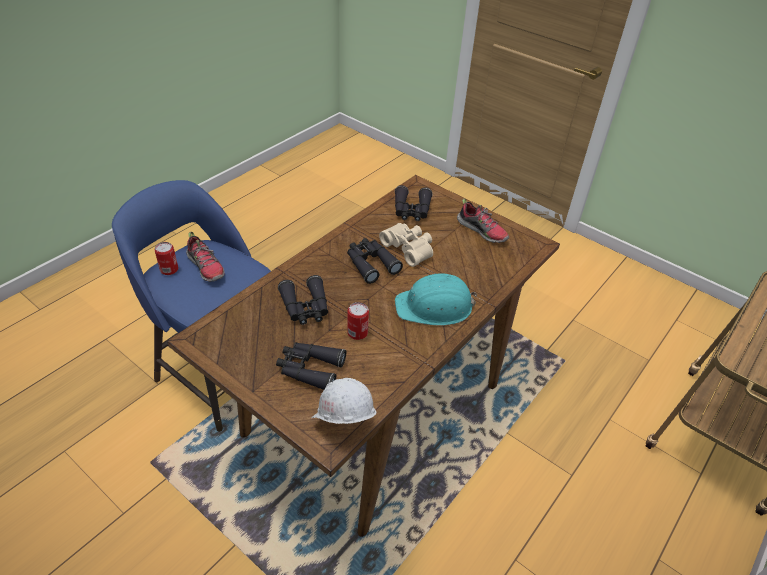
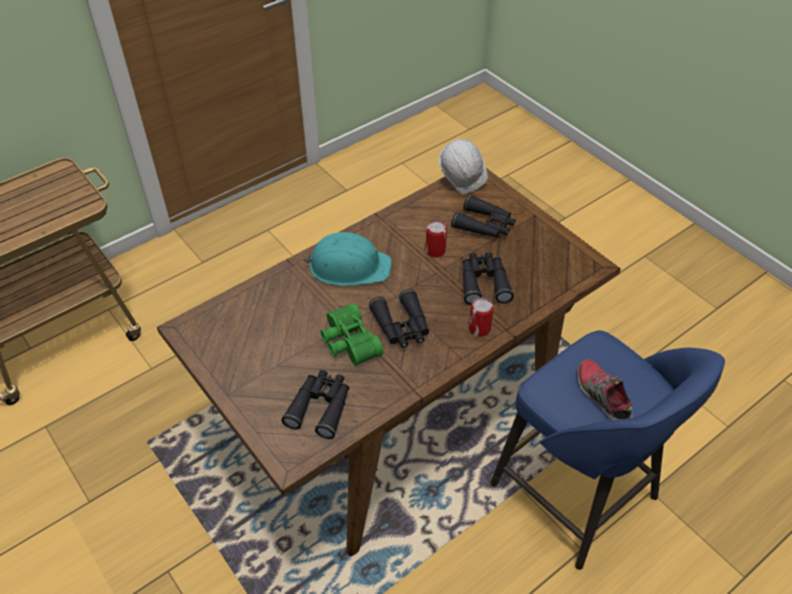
camera: 165 degrees left, 5 degrees up
can [155,242,178,275] -> can moved to [469,297,494,337]
beige binoculars [379,223,433,267] -> green binoculars [320,303,383,366]
shoe [457,198,509,243] -> none

